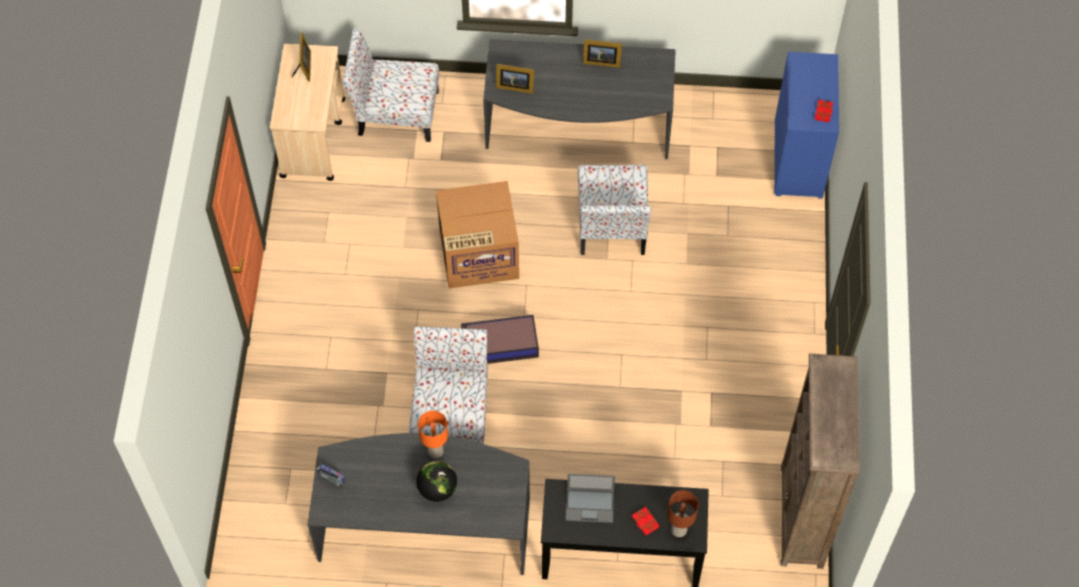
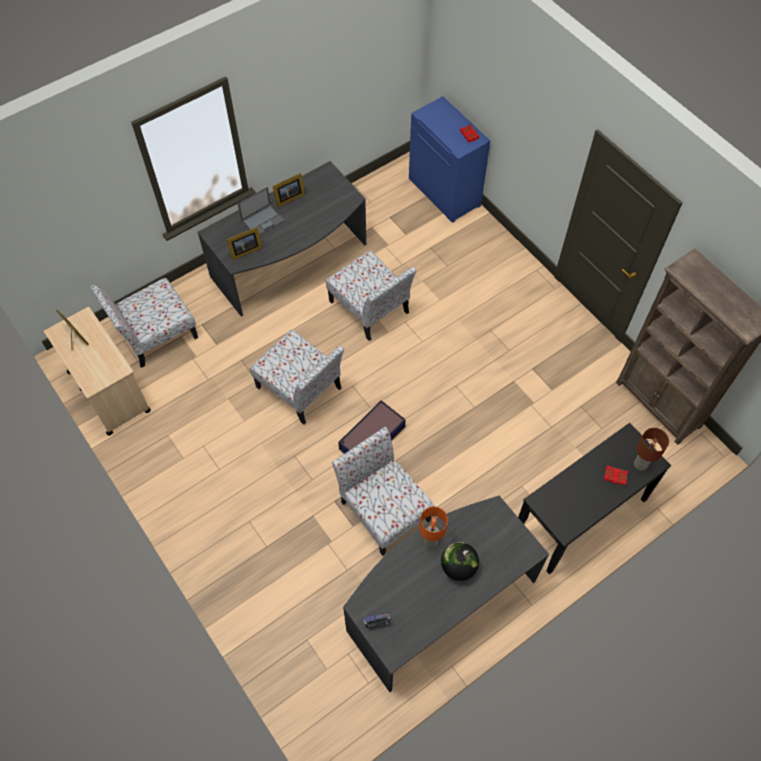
camera: 40 degrees left, 0 degrees up
cardboard box [436,181,519,288] -> chair [250,330,344,425]
laptop [566,474,615,523] -> laptop moved to [238,187,285,235]

